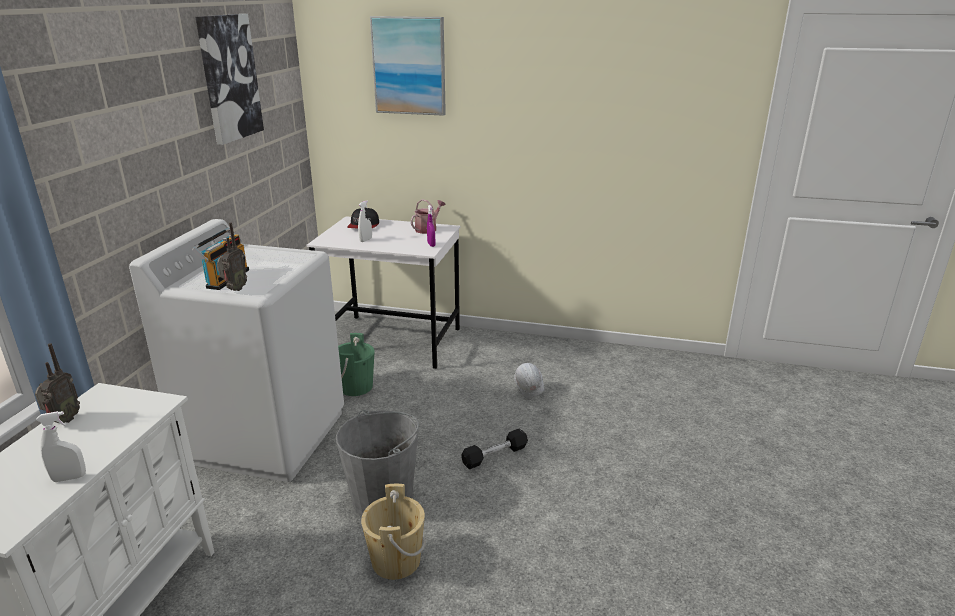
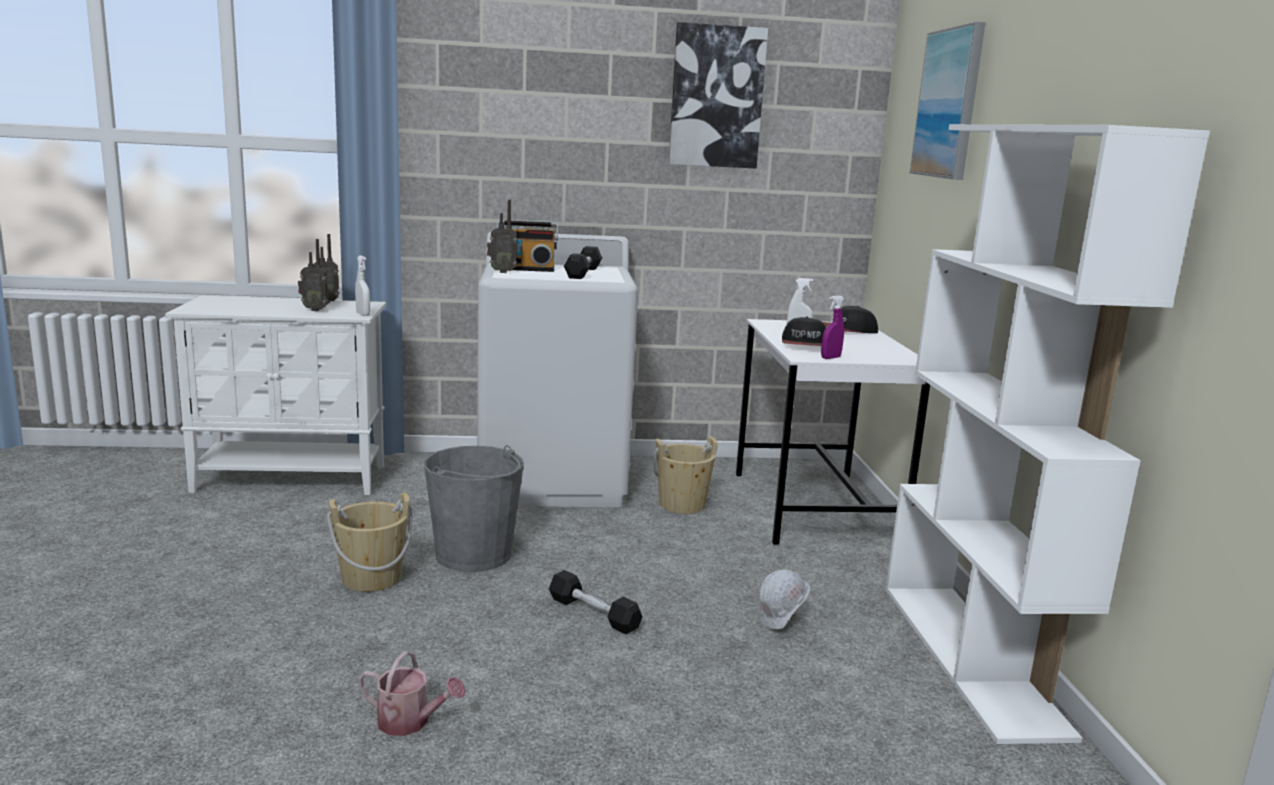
camera: 70 degrees right, 10 degrees down
white spray bottle [36,411,86,482] -> white spray bottle moved to [355,255,370,316]
green bucket [338,333,375,396] -> beige bucket [653,437,718,514]
watering can [410,199,446,234] -> watering can moved to [358,651,466,736]
none -> radio [298,239,329,311]
none -> black dumbbell [564,246,602,279]
none -> cap [782,317,826,346]
none -> white bookcase [886,124,1210,744]

